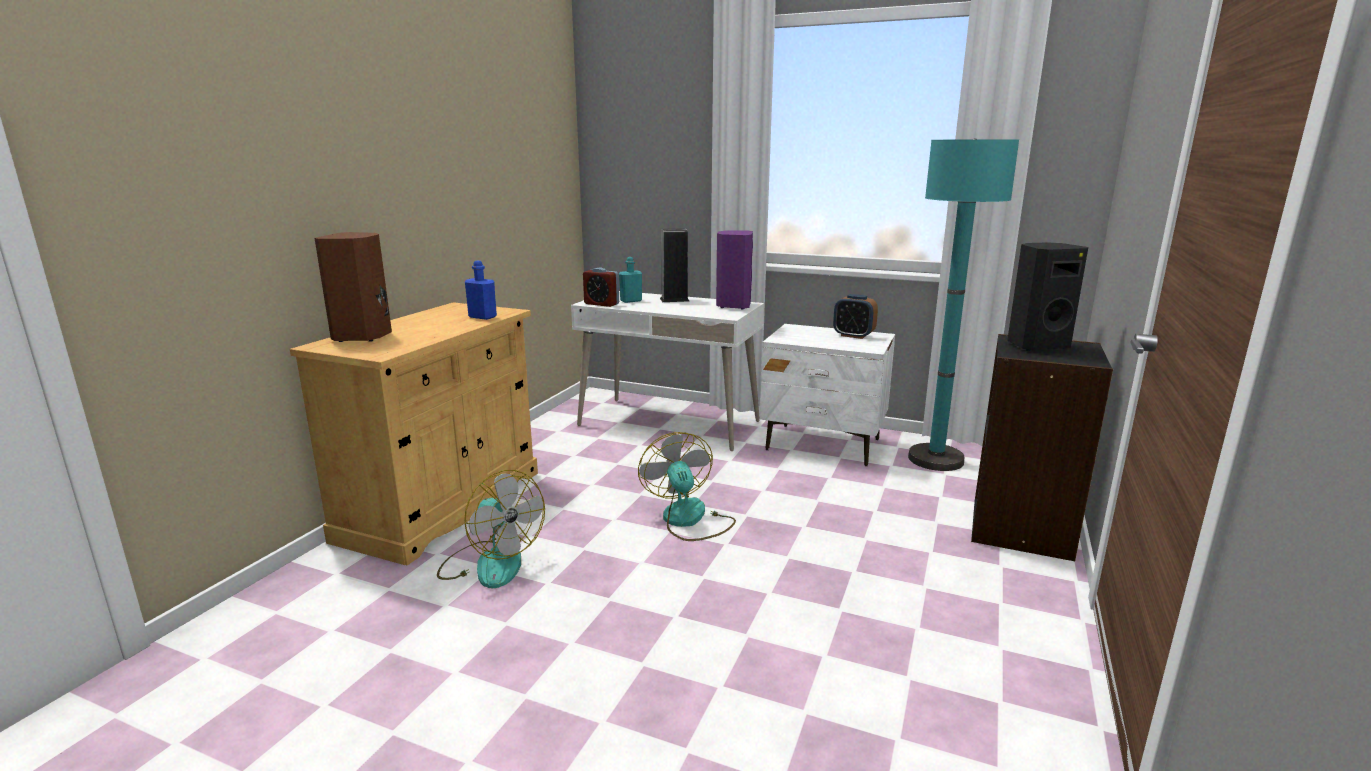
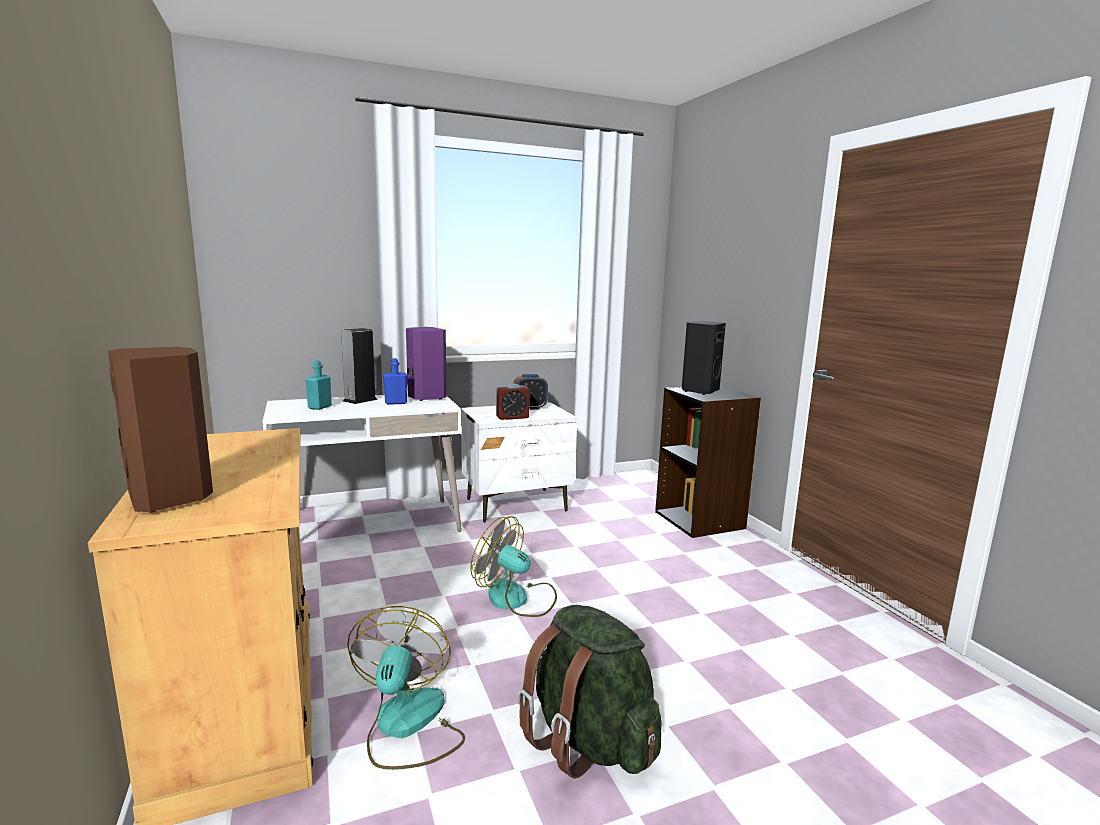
camera: 45 degrees left, 5 degrees down
fan [437,470,545,588] -> fan turned 90 degrees counterclockwise [347,606,465,770]
blue bottle [465,261,497,320] -> blue bottle moved to [383,358,408,405]
alarm clock [583,268,619,307] -> alarm clock moved to [496,384,530,420]
turquoise floor lamp [908,138,1019,471] -> none
none -> green backpack [517,605,662,779]

